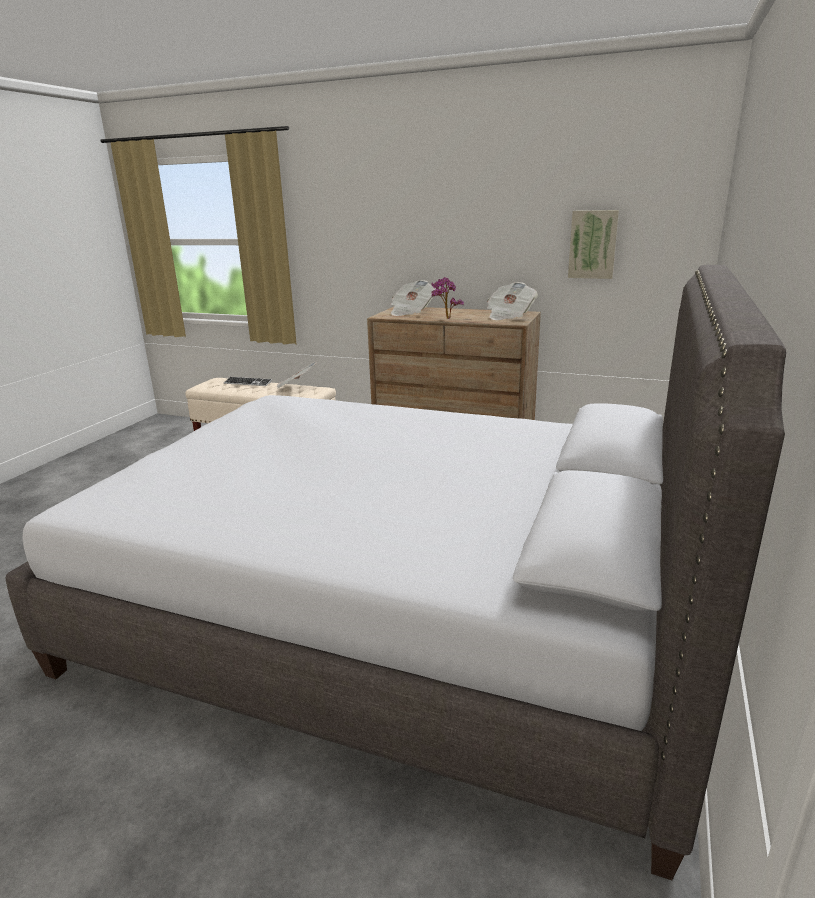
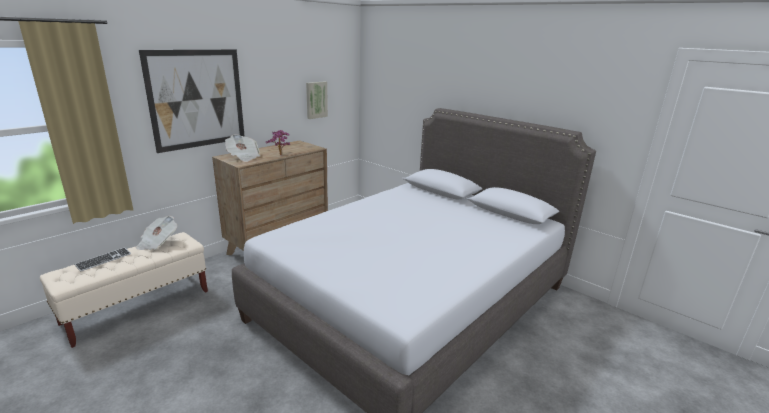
camera: 70 degrees left, 0 degrees up
newspaper [487,282,538,320] -> none
none -> picture [139,49,245,153]

